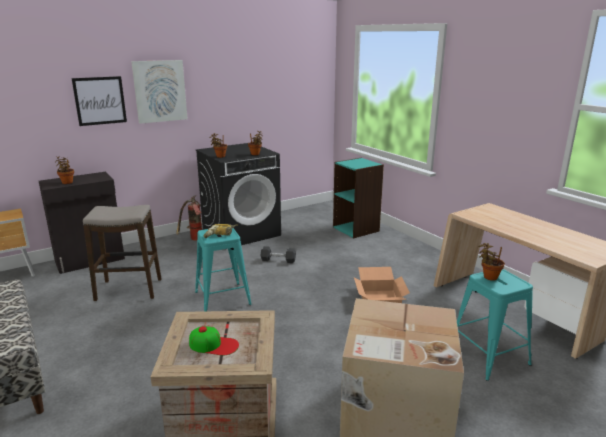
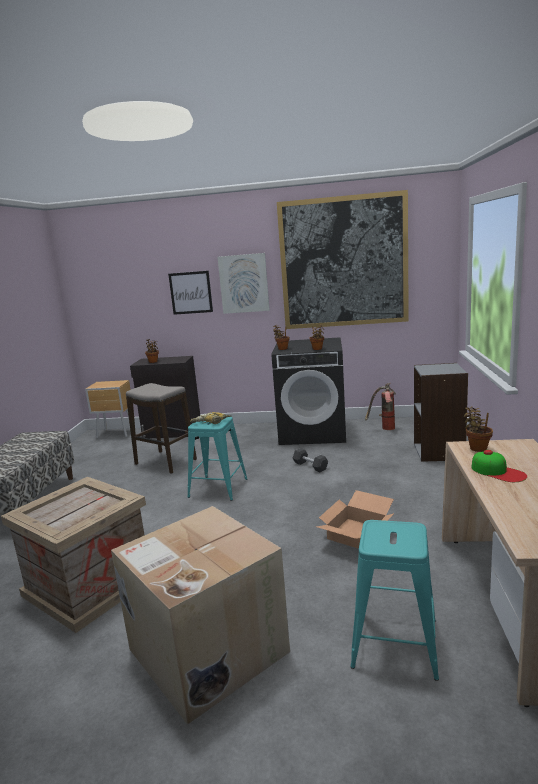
camera: 40 degrees right, 5 degrees down
fire extinguisher [176,195,202,240] -> fire extinguisher moved to [365,383,396,430]
cap [189,326,239,355] -> cap moved to [472,450,527,482]
turquoise bookcase [333,158,384,238] -> grey bookcase [414,363,468,462]
potted plant [479,243,505,281] -> potted plant moved to [464,406,493,452]
none -> picture [277,190,409,329]

